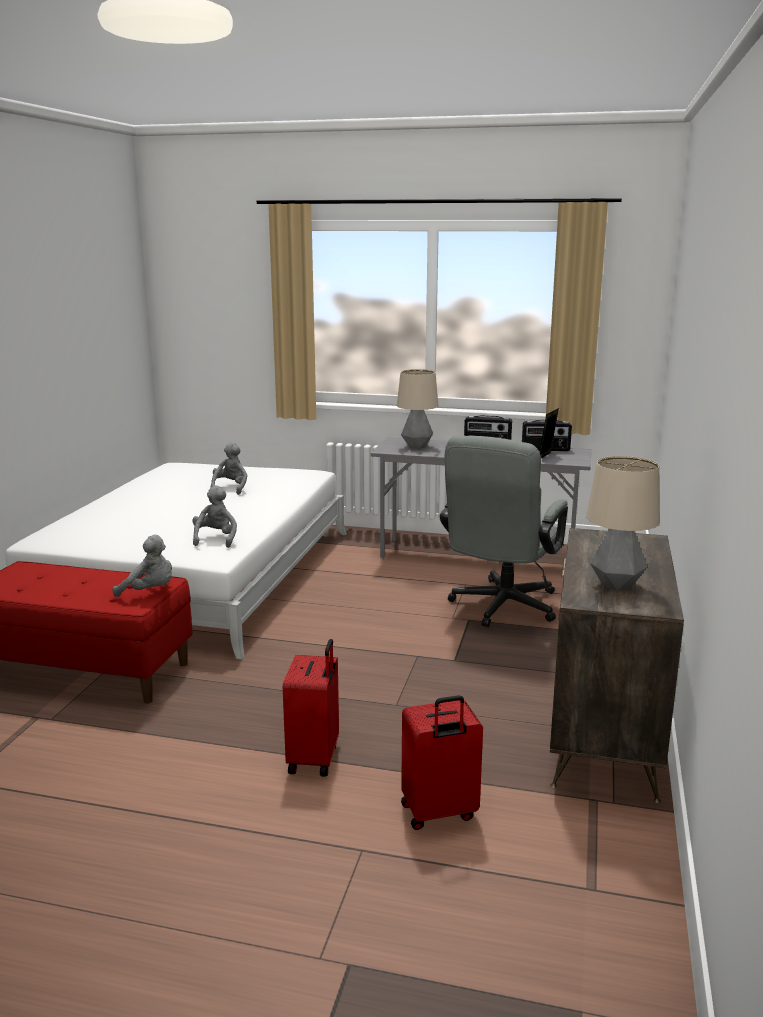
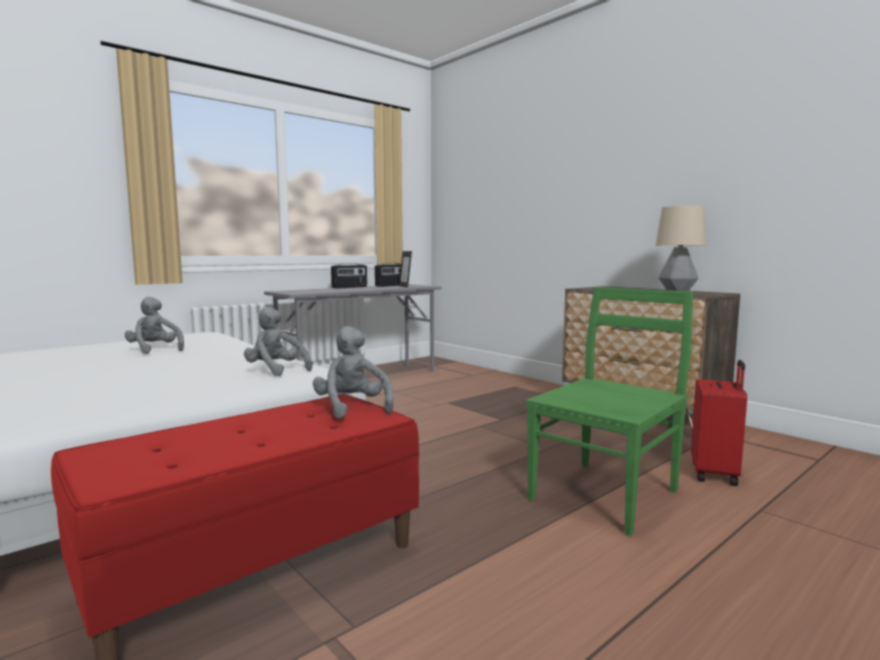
camera: 55 degrees left, 10 degrees down
grey plush toy [112,535,172,597] -> grey plush toy turned 75 degrees counterclockwise [313,326,394,419]
red suitcase [283,639,339,777] -> green chair [526,287,694,536]
table lamp [397,369,439,449] -> none
grey office chair [440,435,568,627] -> none

